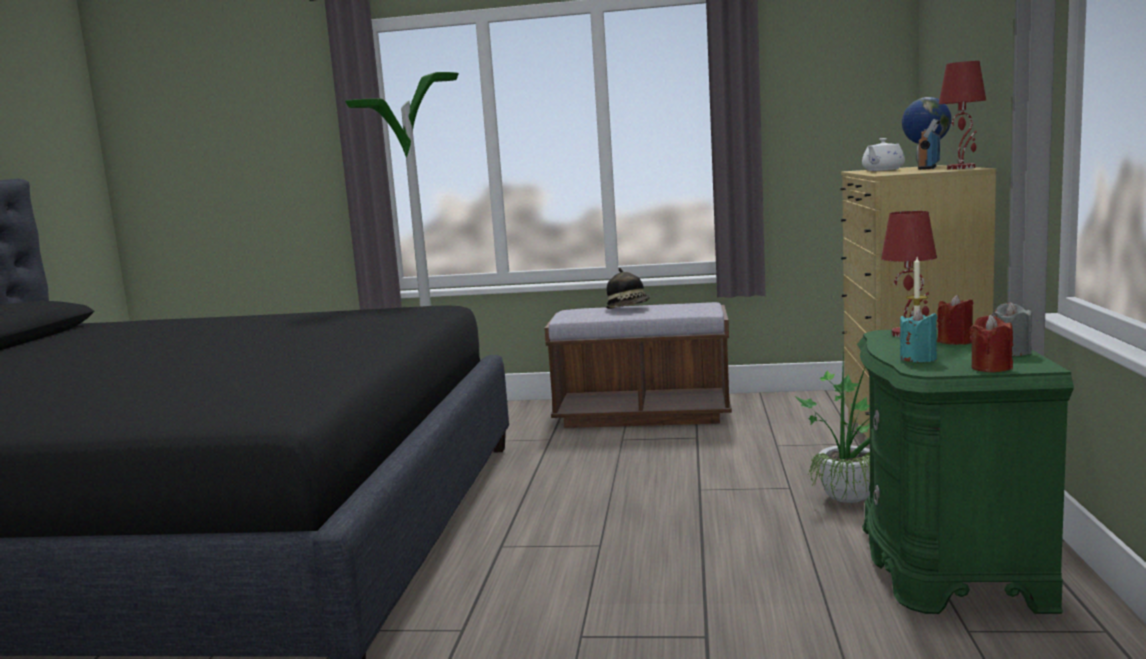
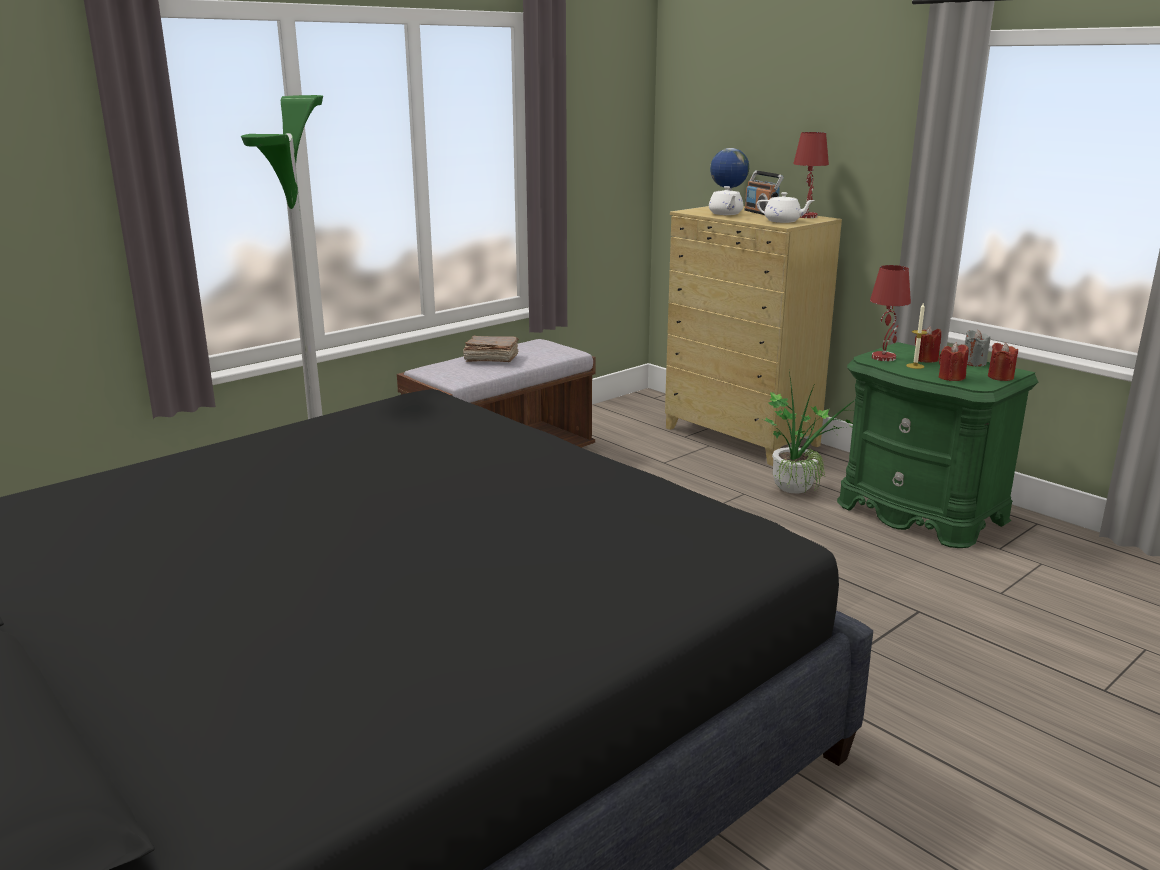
camera: 50 degrees left, 10 degrees up
hat [606,268,650,309] -> brown book [463,336,519,362]
turquoise candle [900,309,938,362] -> red candle [939,343,969,381]
none -> white teapot [757,192,815,223]

